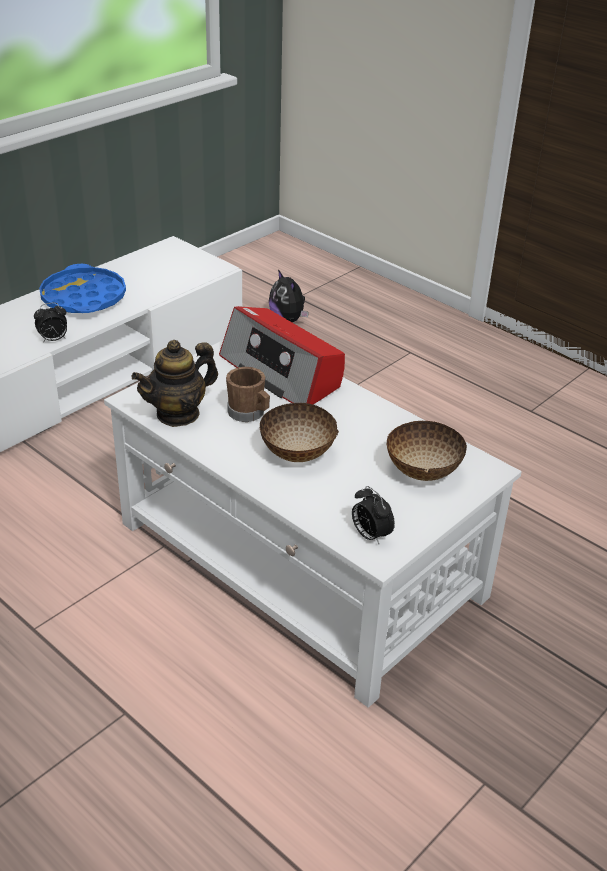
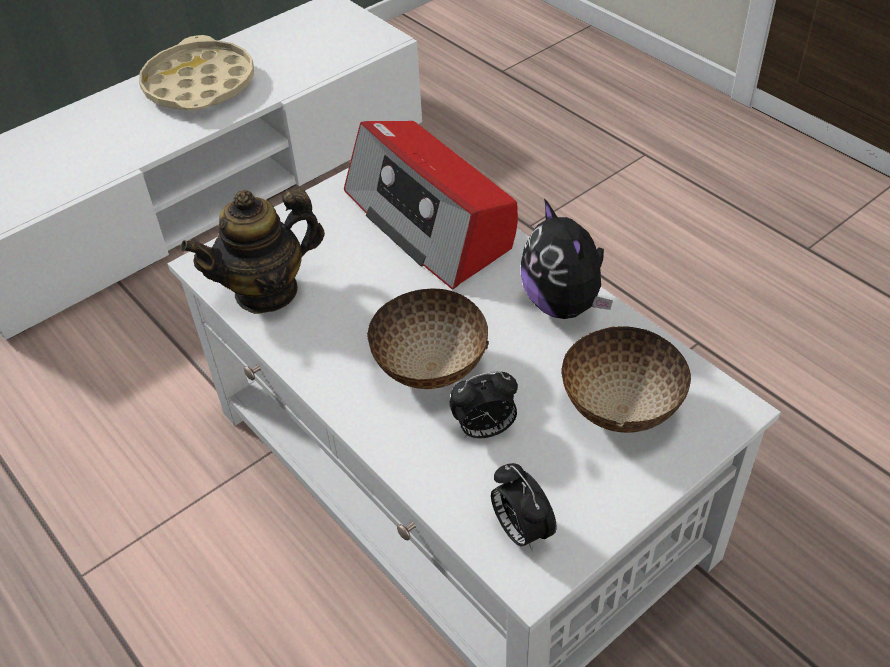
camera: 10 degrees right, 10 degrees up
alarm clock [34,303,67,343] -> alarm clock moved to [449,371,518,438]
blue tray [39,264,126,313] -> beige tray [139,35,254,110]
brown mug [226,367,270,422] -> none
plush toy [269,270,309,322] -> plush toy moved to [521,198,613,319]

